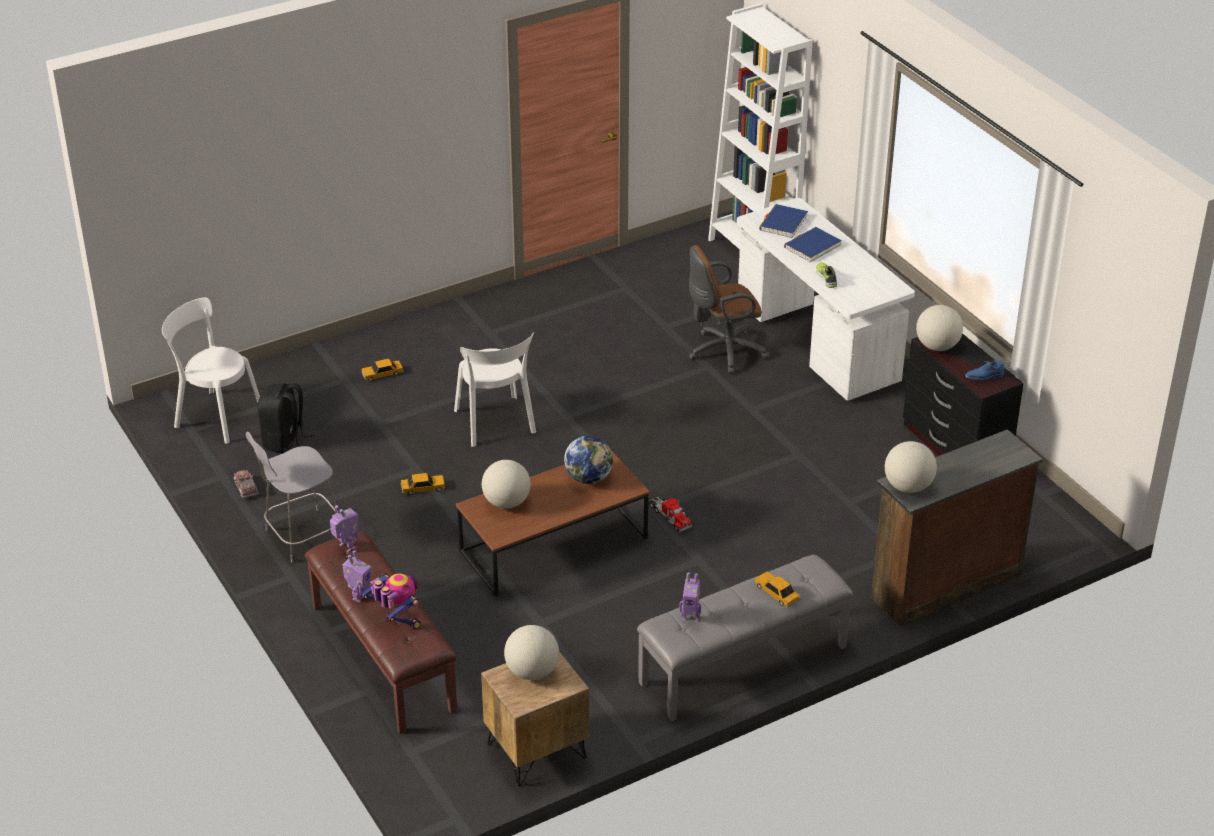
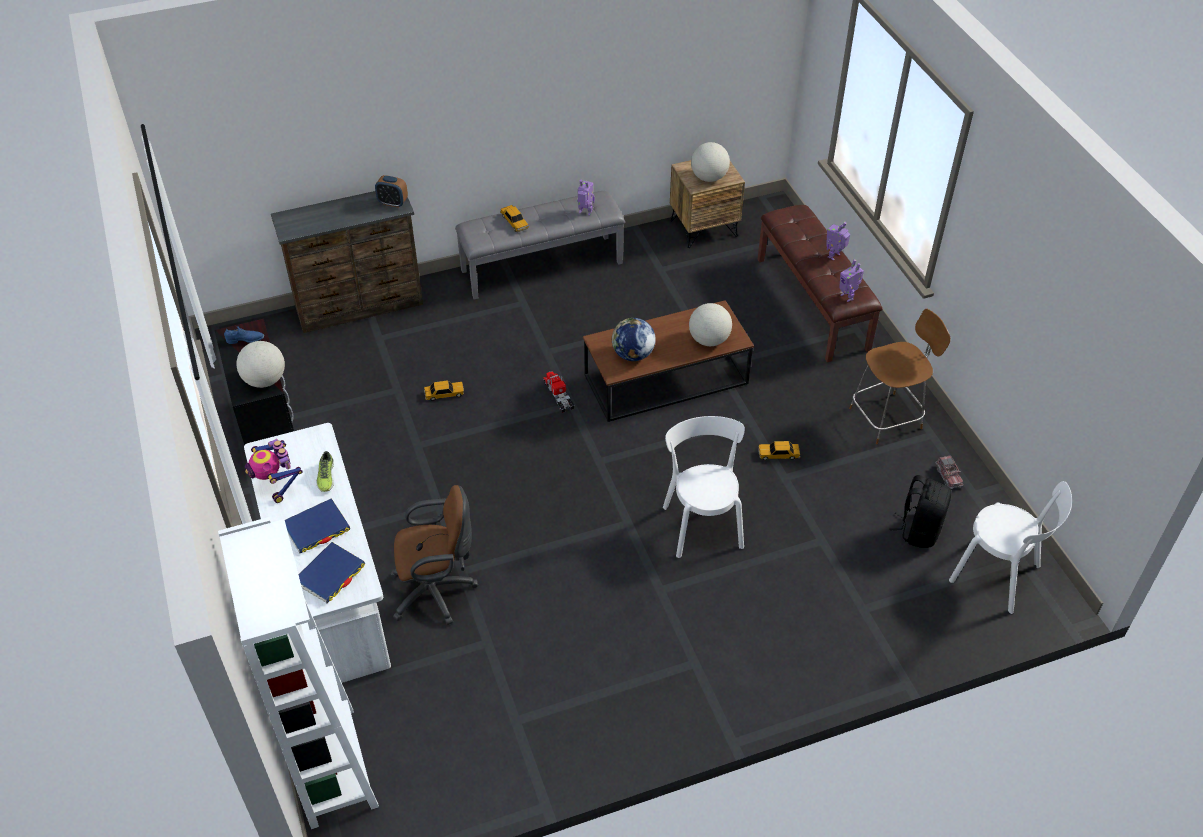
camera: 170 degrees left, 10 degrees up
grey chair [246,432,338,562] -> brown chair [849,309,950,444]
toy robot [360,573,421,629] -> toy robot moved to [245,439,303,503]
toy car [361,359,404,381] -> toy car moved to [424,381,464,401]
globe [885,441,937,493] -> alarm clock [375,175,408,208]

